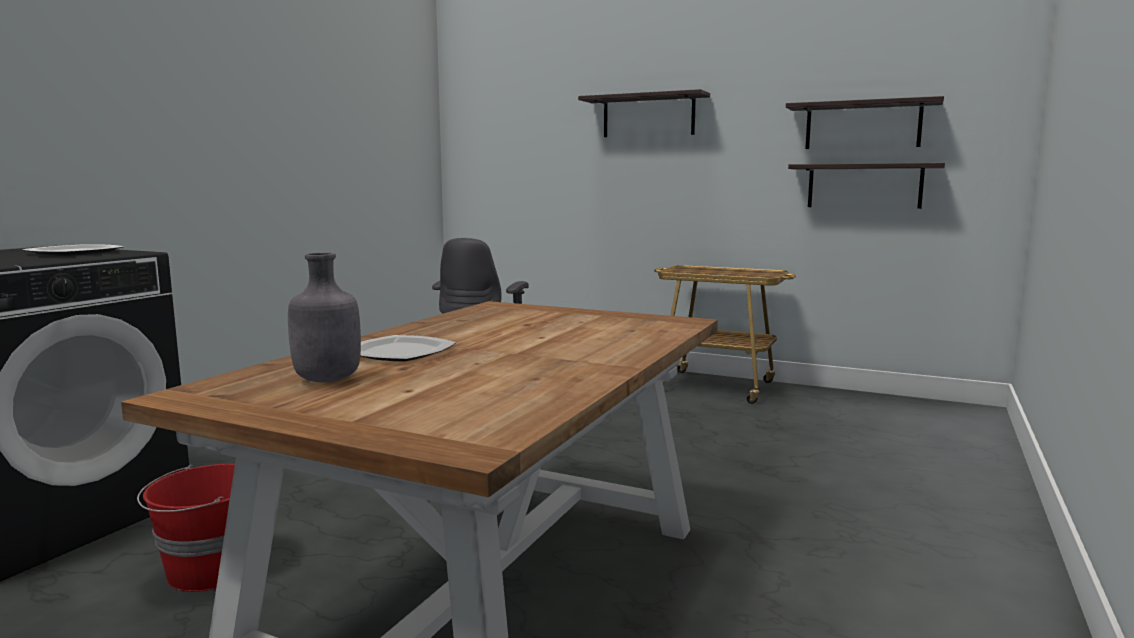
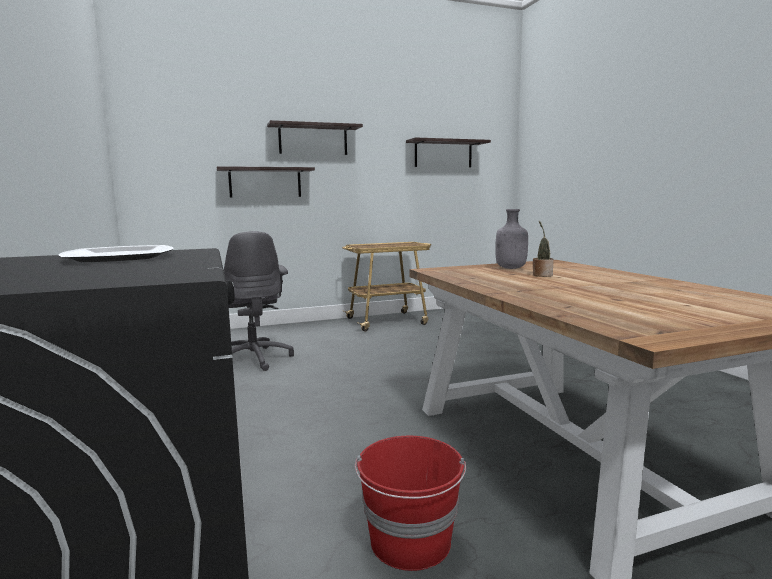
camera: 45 degrees left, 0 degrees up
grey bottle [288,252,361,382] -> grey bottle moved to [495,209,528,269]
plate [360,335,456,362] -> none
shelf [788,163,945,209] -> shelf moved to [216,166,315,197]
none -> potted plant [533,221,554,277]

